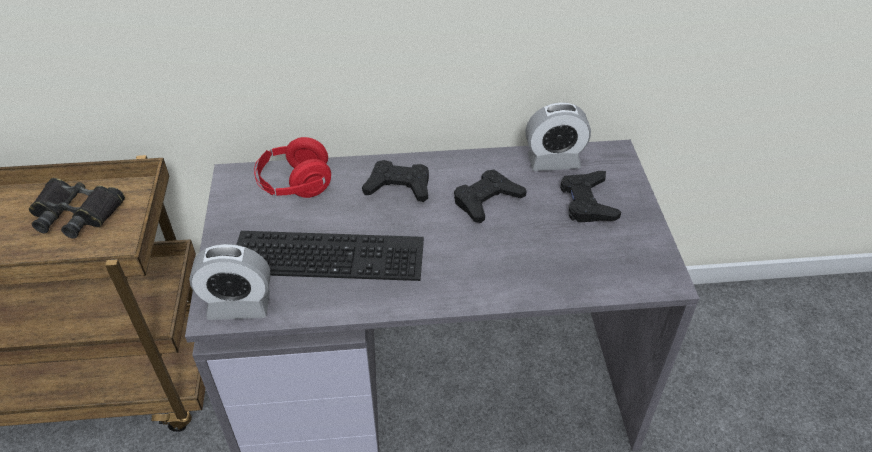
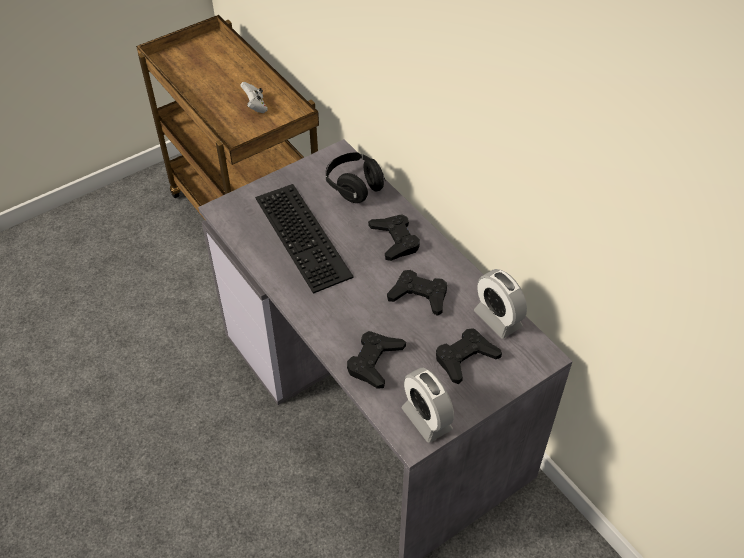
camera: 60 degrees right, 5 degrees up
black binoculars [29,178,125,239] -> white game controller [240,82,268,113]
alarm clock [189,244,271,320] -> alarm clock moved to [402,368,454,443]
red headphones [254,137,331,198] -> black headphones [326,152,386,203]
none -> black game controller [347,331,406,389]

